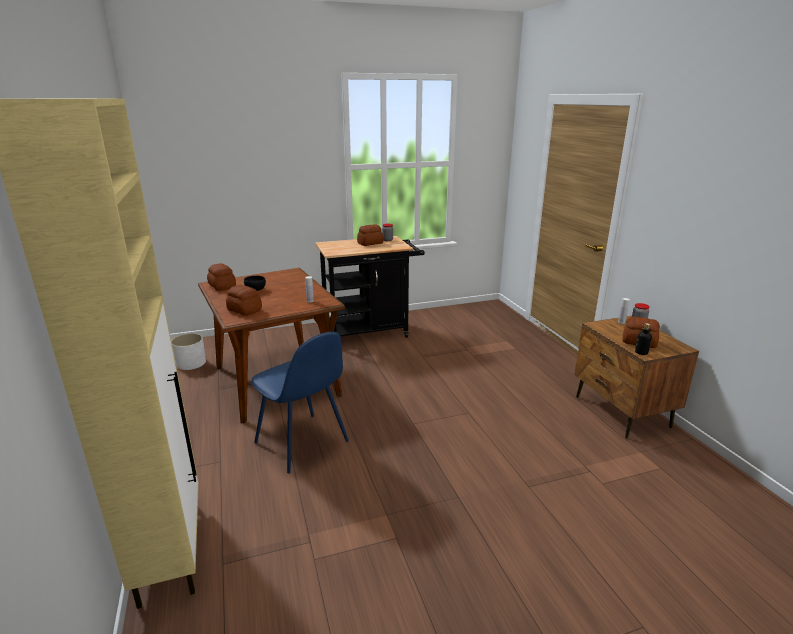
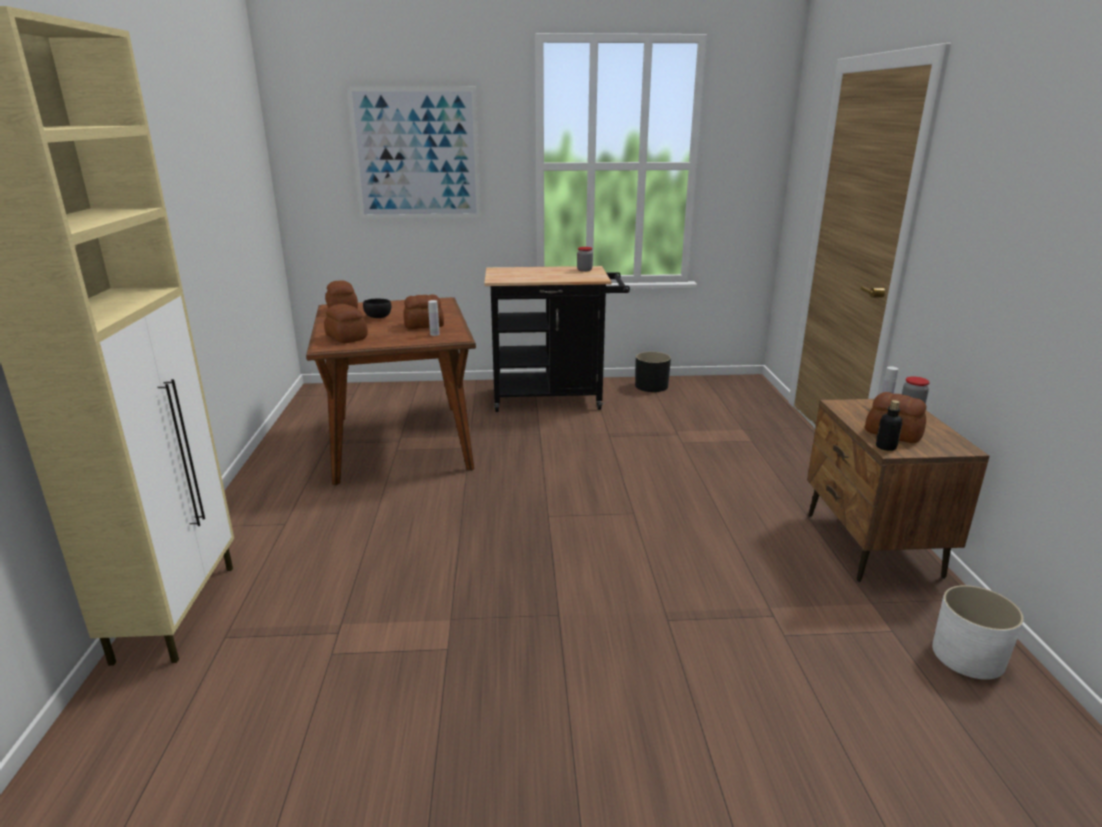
camera: 15 degrees right, 0 degrees up
white planter [171,333,206,370] -> white planter moved to [932,585,1024,680]
blue chair [251,332,349,473] -> none
bread [357,224,384,246] -> bread moved to [403,294,444,329]
none -> picture [347,87,481,219]
none -> black planter [635,352,671,392]

